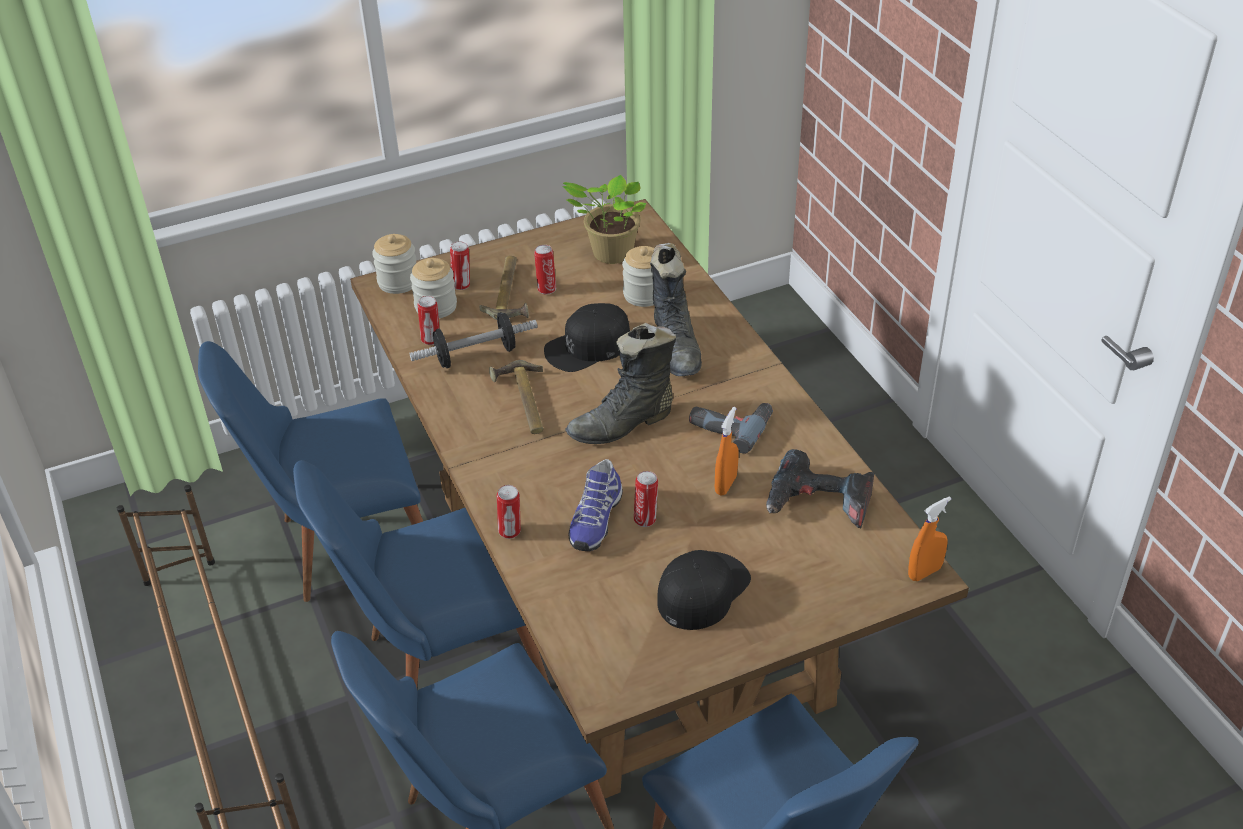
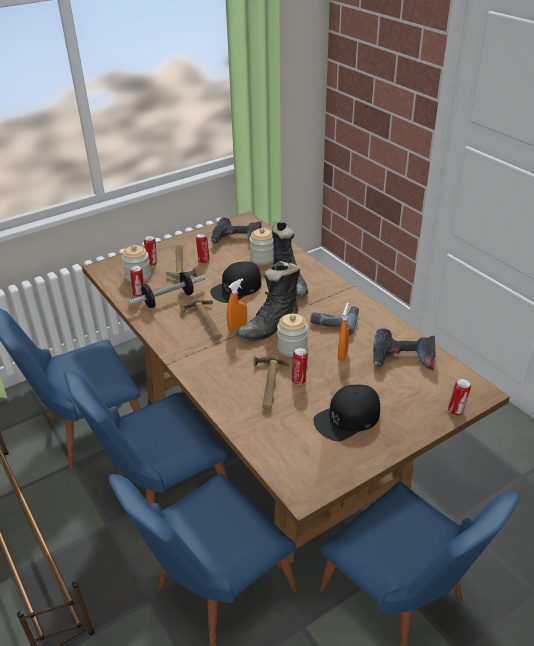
camera: 10 degrees left, 5 degrees down
jar [372,234,416,294] -> jar moved to [277,313,308,357]
can [497,485,521,539] -> can moved to [448,378,471,416]
potted plant [562,175,646,264] -> power drill [211,217,261,243]
shoe [568,459,623,551] -> hammer [253,355,289,409]
black cap [657,550,751,630] -> black cap turned 150 degrees counterclockwise [314,385,380,441]
orange spray bottle [908,496,951,581] -> orange spray bottle moved to [227,279,247,332]

